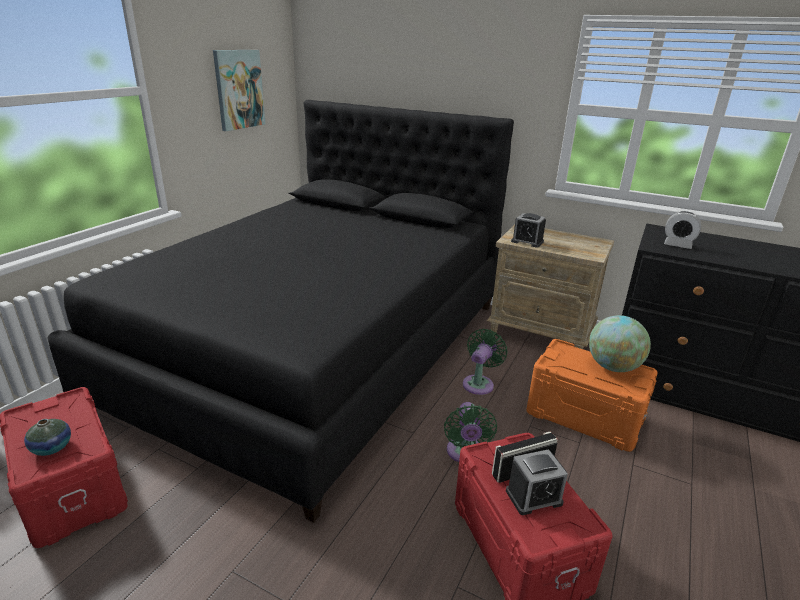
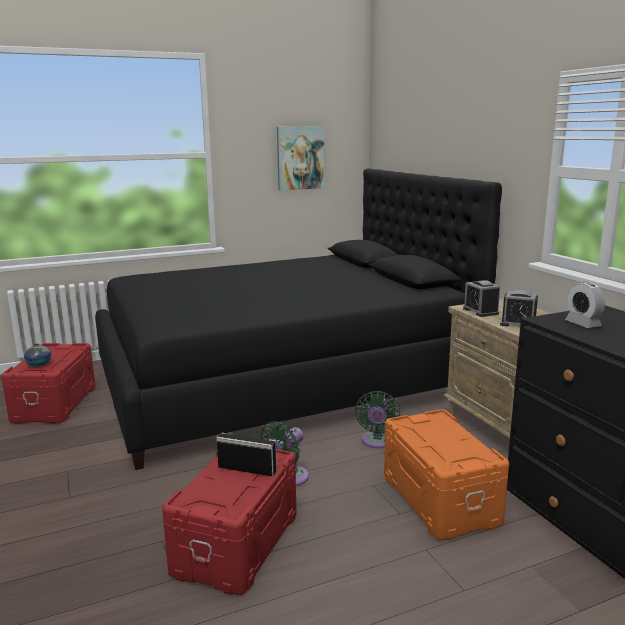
camera: 40 degrees right, 10 degrees down
green fan [463,329,508,395] -> green fan turned 120 degrees clockwise [355,391,400,448]
alarm clock [506,449,568,515] -> alarm clock moved to [500,290,538,327]
globe [589,315,651,372] -> none

